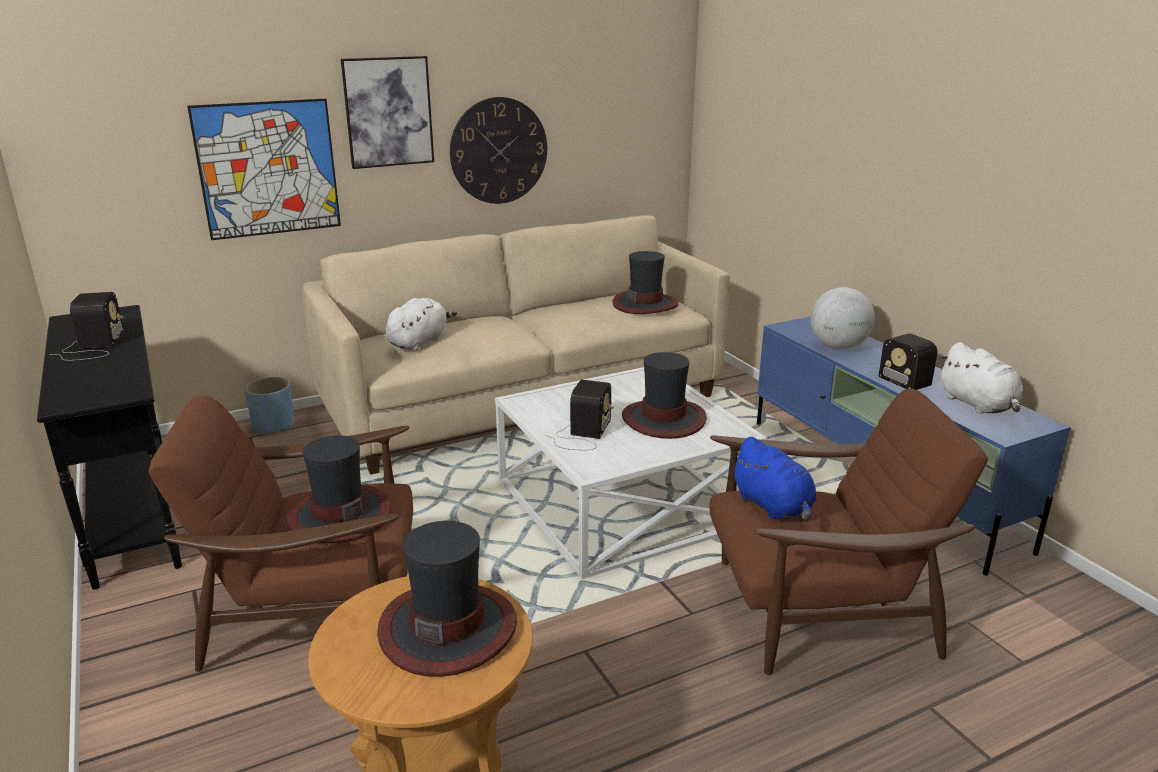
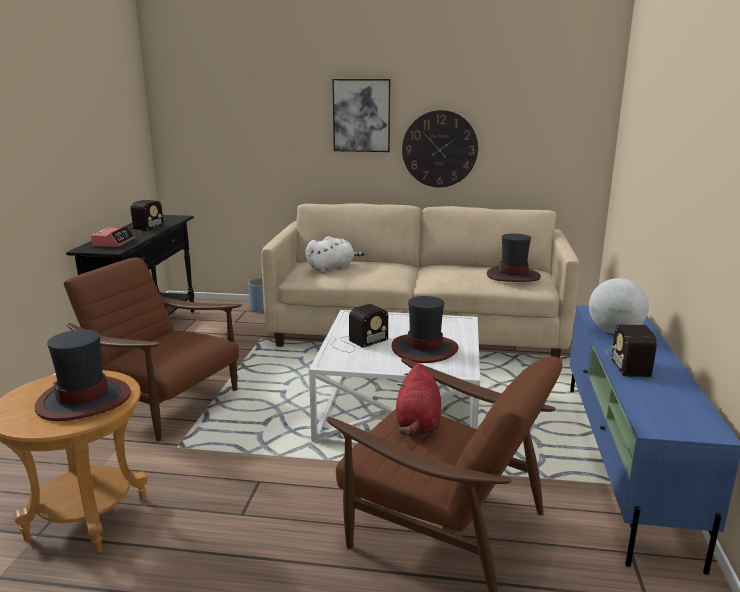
camera: 35 degrees right, 5 degrees down
picture [187,99,341,240] -> none
hat [287,435,391,543] -> none
blue plush toy [731,436,816,522] -> red plush toy [396,364,441,435]
white plush toy [939,342,1023,414] -> none
none -> alarm clock [91,225,135,247]

